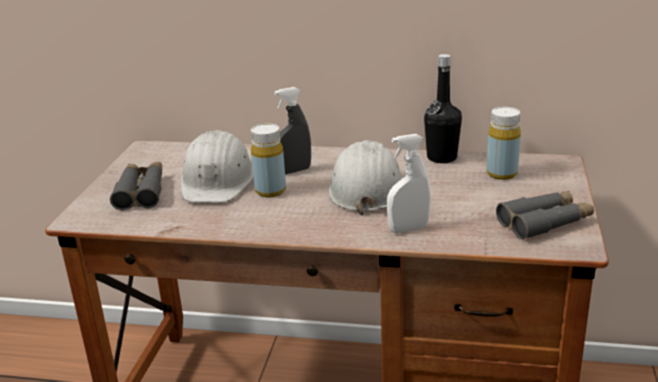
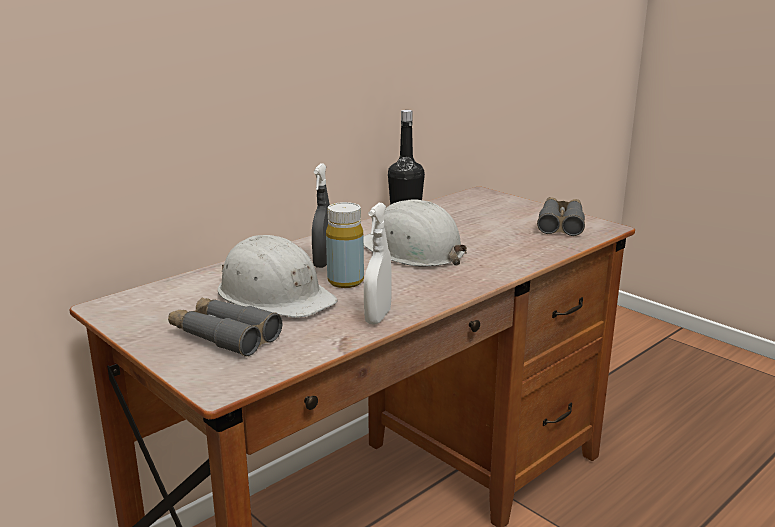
camera: 55 degrees left, 5 degrees down
white spray bottle [387,134,431,233] -> white spray bottle moved to [364,203,392,325]
yellow bottle [486,107,521,180] -> none

